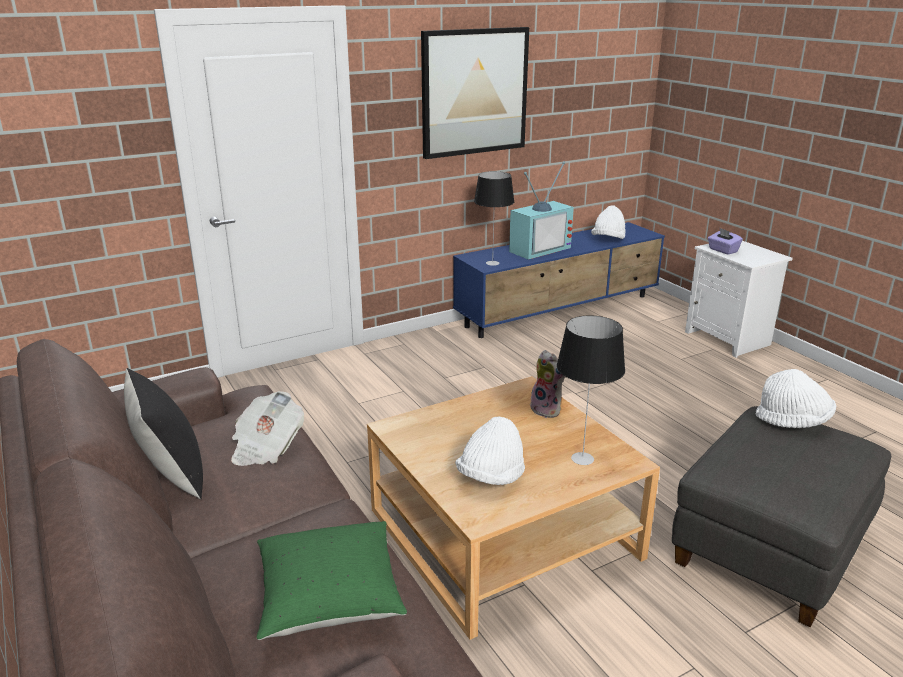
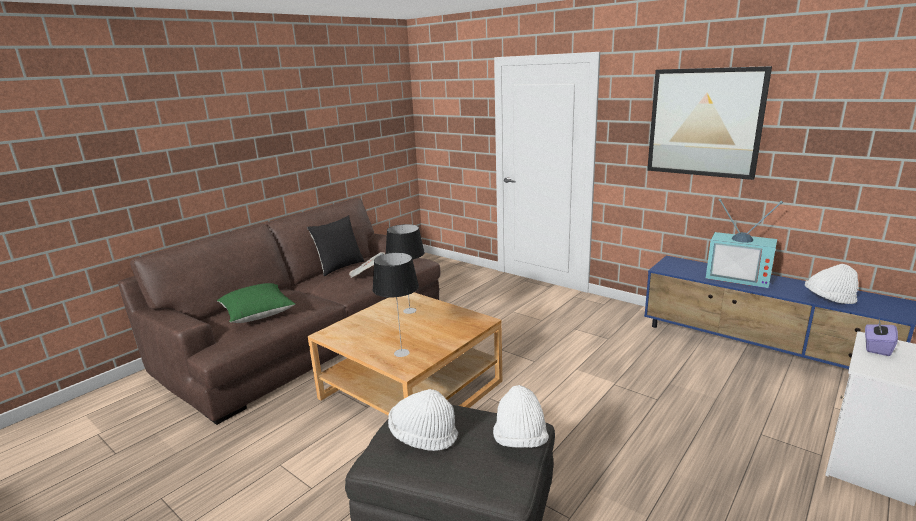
camera: 70 degrees right, 5 degrees down
white hat [455,416,525,485] -> white hat moved to [388,389,458,451]
table lamp [474,171,514,265] -> table lamp moved to [386,224,425,314]
plush toy [530,350,567,418] -> none

